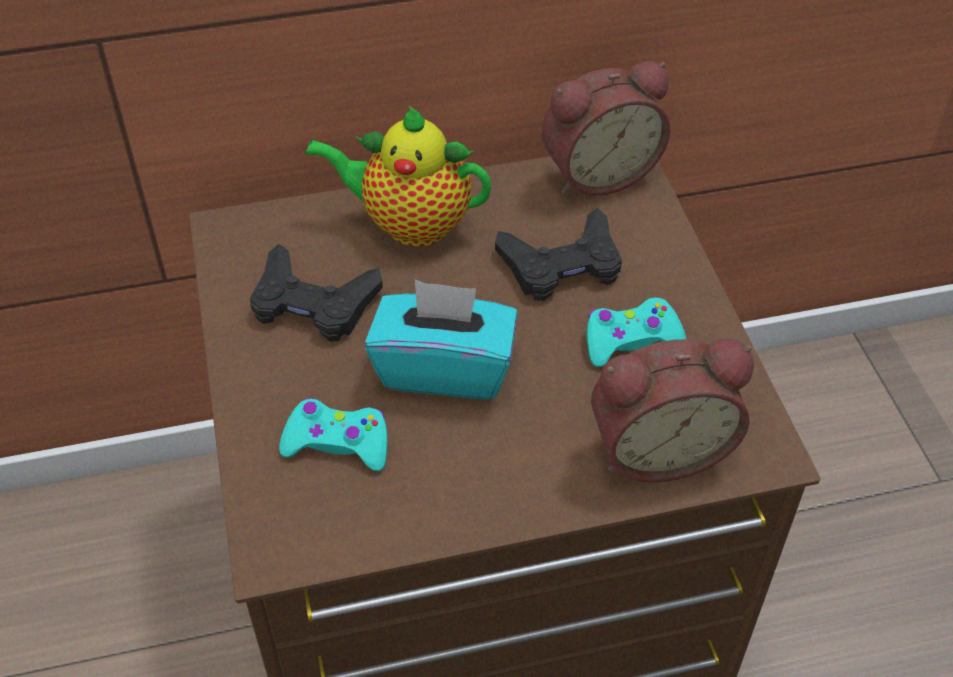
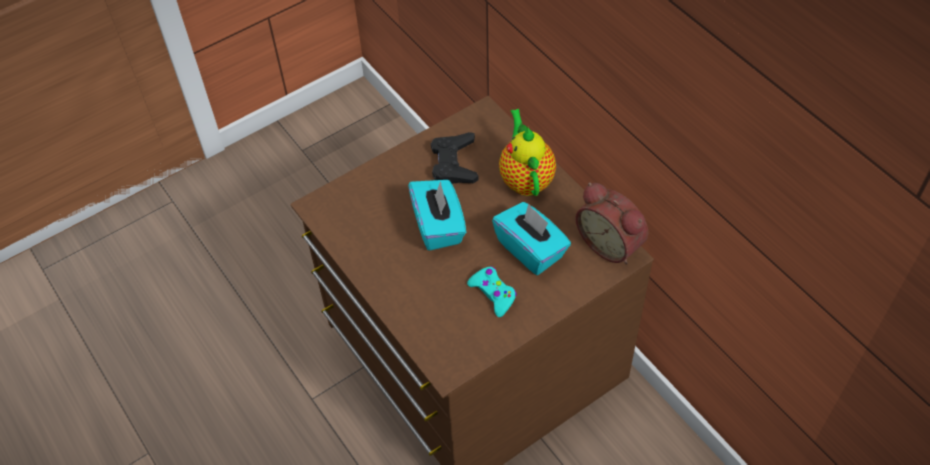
camera: 70 degrees right, 5 degrees up
turquoise game controller [279,398,387,471] -> none
black game controller [495,208,622,301] -> turquoise tissue box [492,202,571,275]
alarm clock [591,339,754,482] -> none

